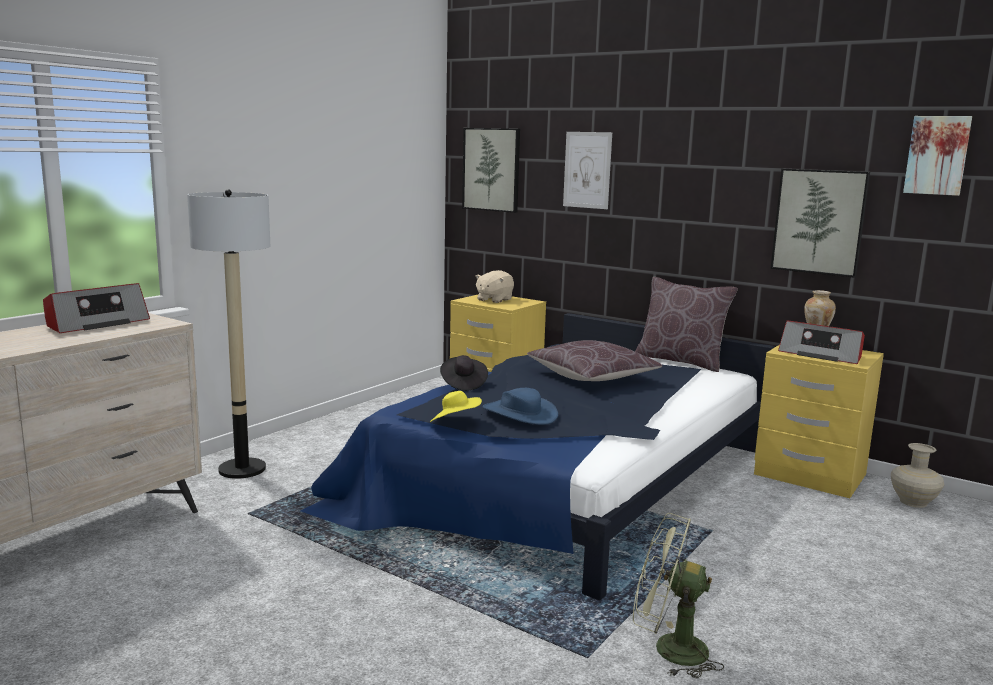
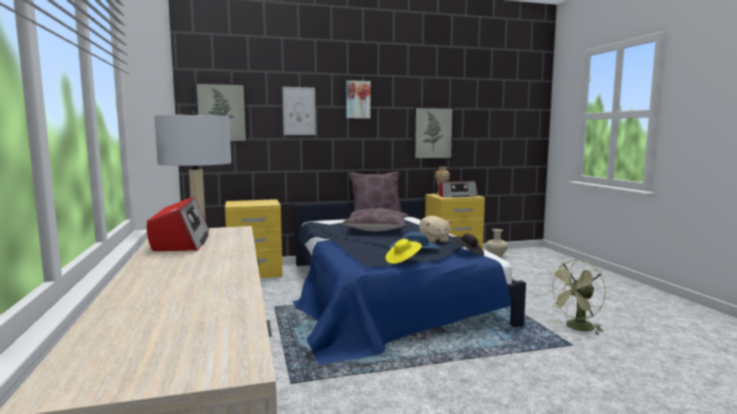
camera: 50 degrees left, 5 degrees down
black hat [440,355,488,391] -> black hat moved to [453,233,484,256]
beige plush toy [475,270,514,303] -> beige plush toy moved to [419,216,452,243]
picture [903,116,972,196] -> picture moved to [346,80,370,118]

